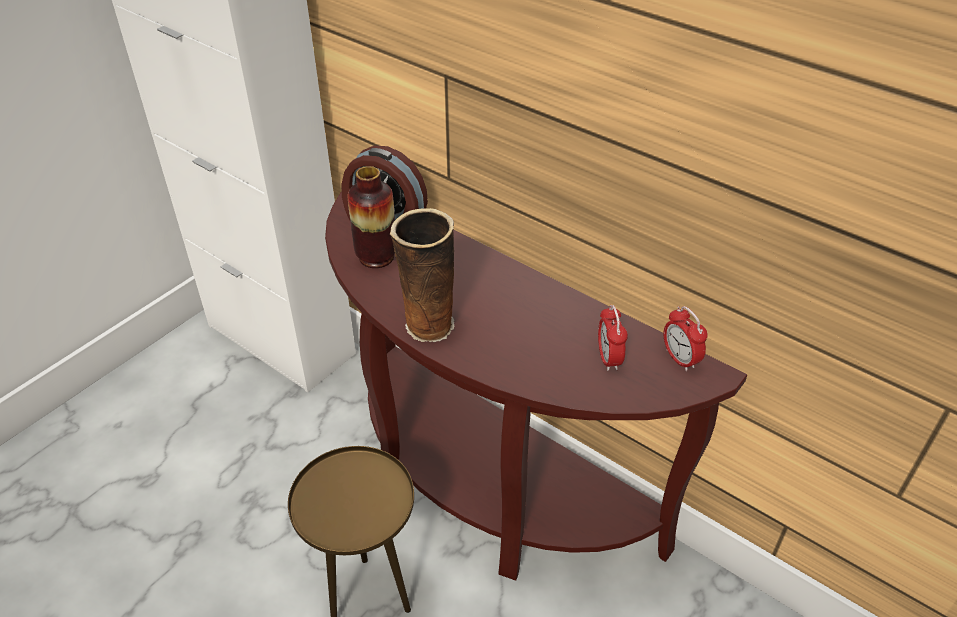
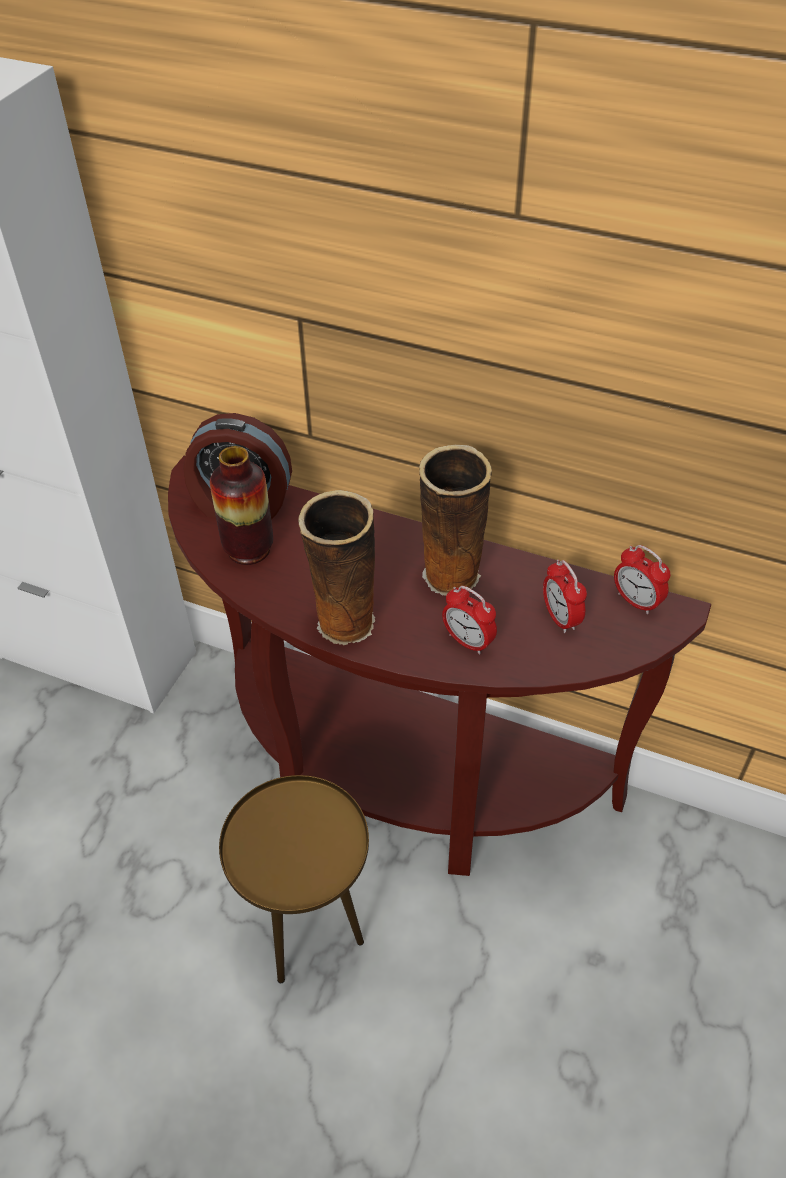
camera: 15 degrees left, 5 degrees up
none -> vase [419,445,492,596]
none -> alarm clock [442,586,497,655]

